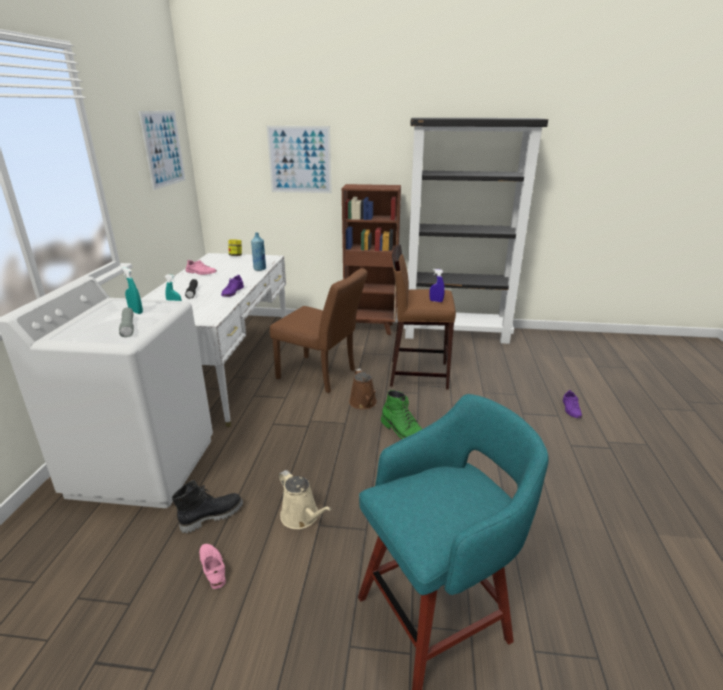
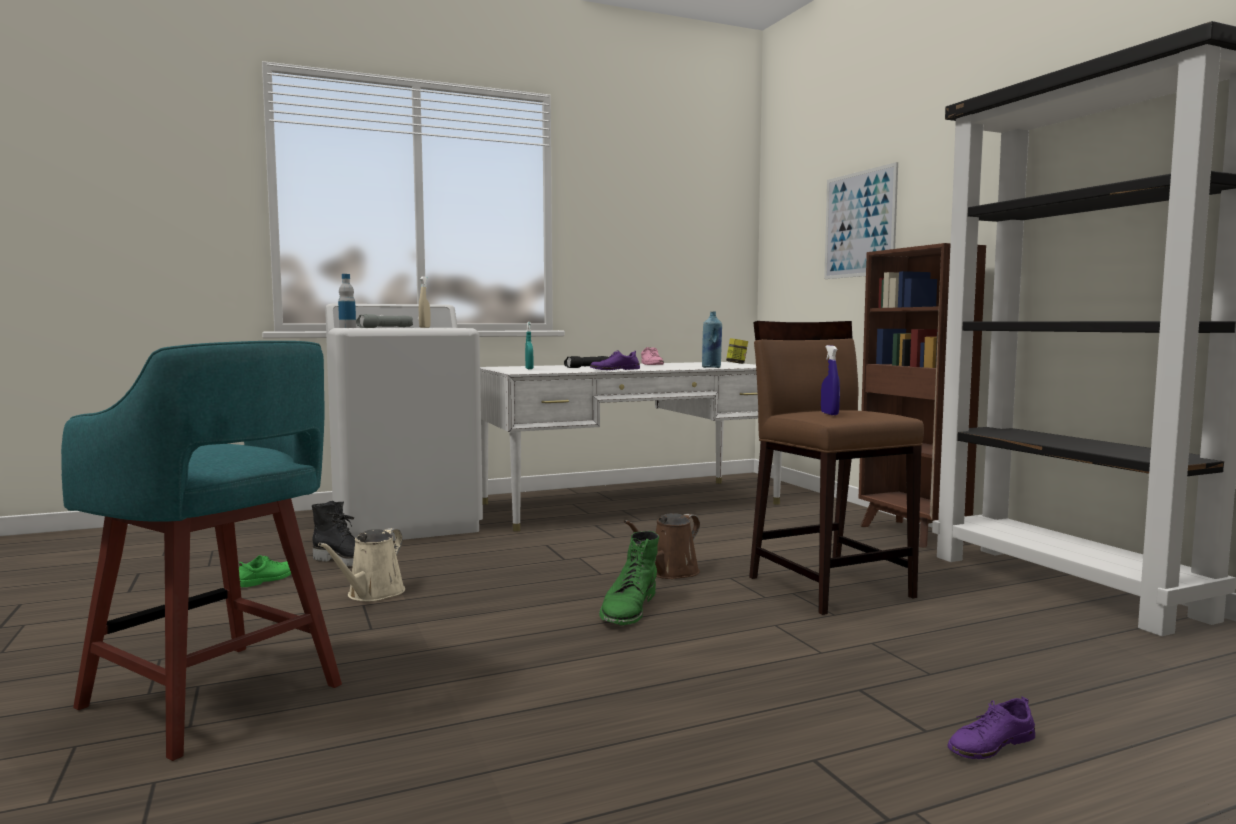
camera: 60 degrees right, 20 degrees down
turquoise spray bottle [121,267,143,314] -> beige spray bottle [419,276,431,328]
picture [139,110,186,190] -> none
pink shoe [199,544,226,589] -> green shoe [239,555,291,587]
brown chair [270,268,368,393] -> none
none -> bottle [338,274,356,328]

